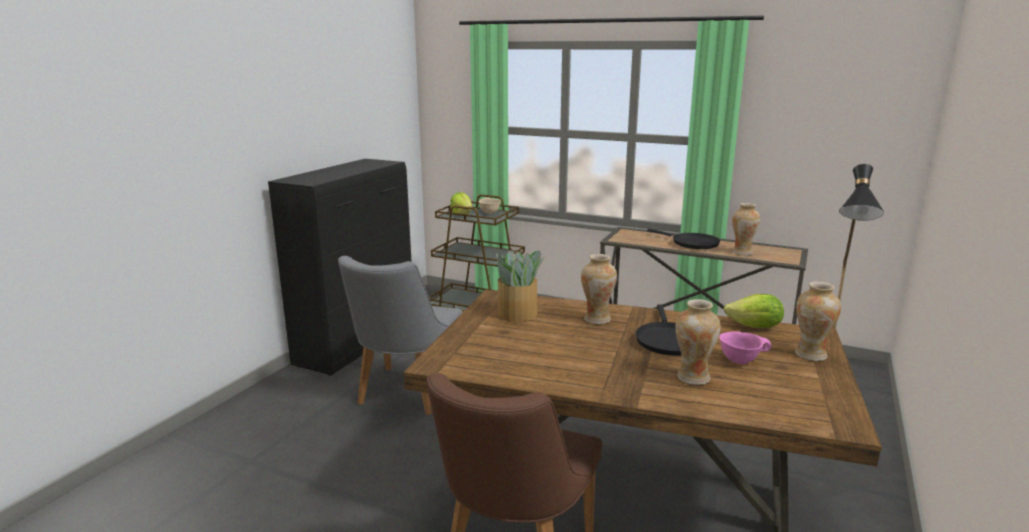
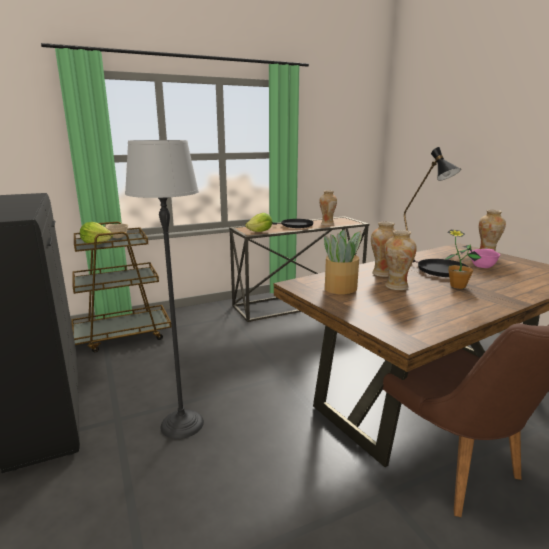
camera: 50 degrees left, 0 degrees up
grey chair [338,256,463,415] -> floor lamp [125,140,204,439]
vase [675,299,721,385] -> vase moved to [385,230,417,290]
lettuce [724,294,784,328] -> lettuce moved to [245,213,272,232]
none -> potted plant [444,230,482,289]

